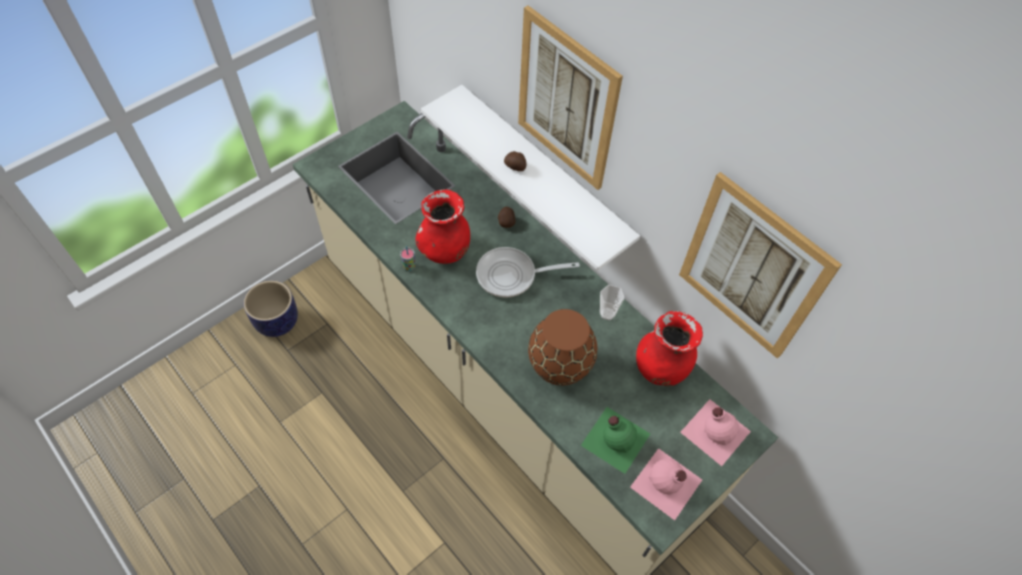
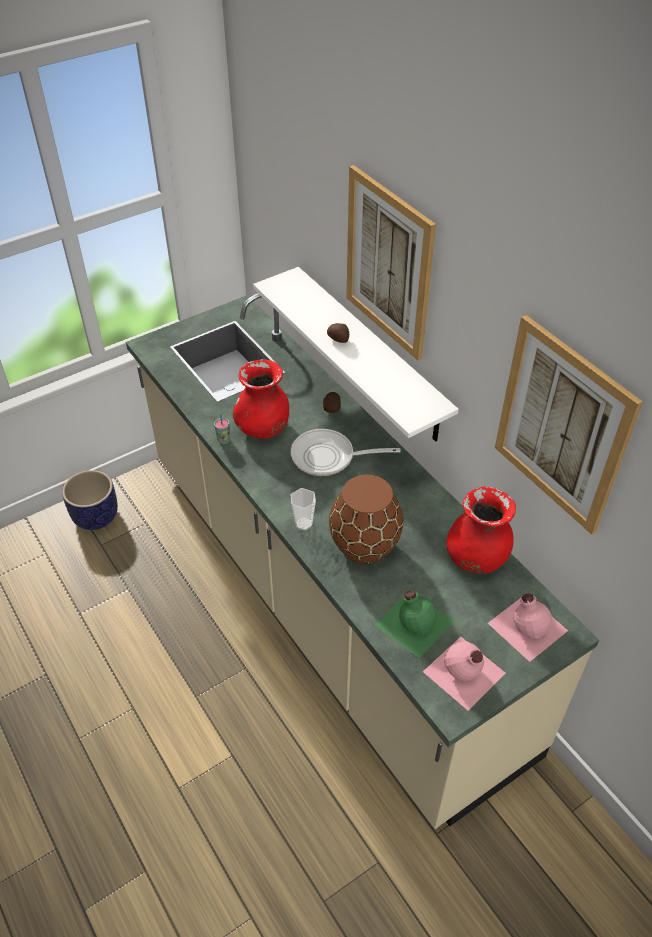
camera: 10 degrees right, 10 degrees down
cup [600,285,625,320] -> cup moved to [291,488,316,531]

